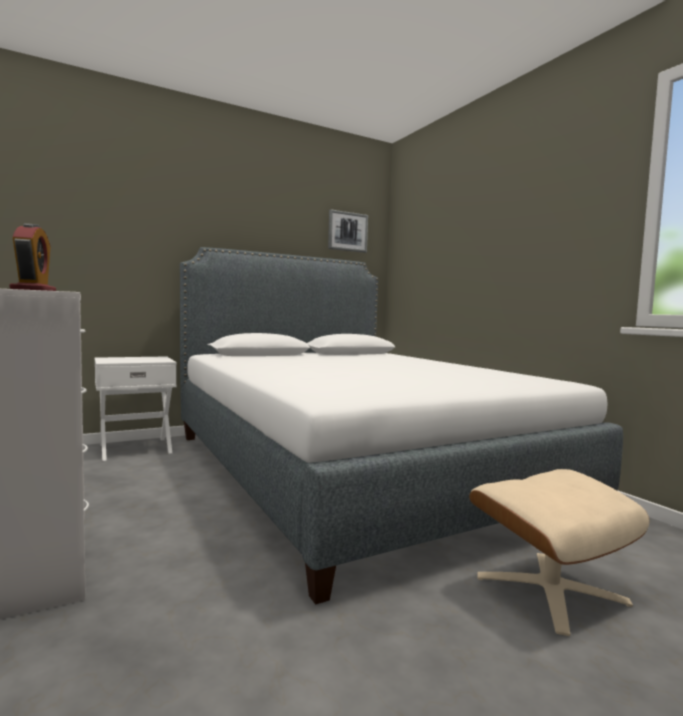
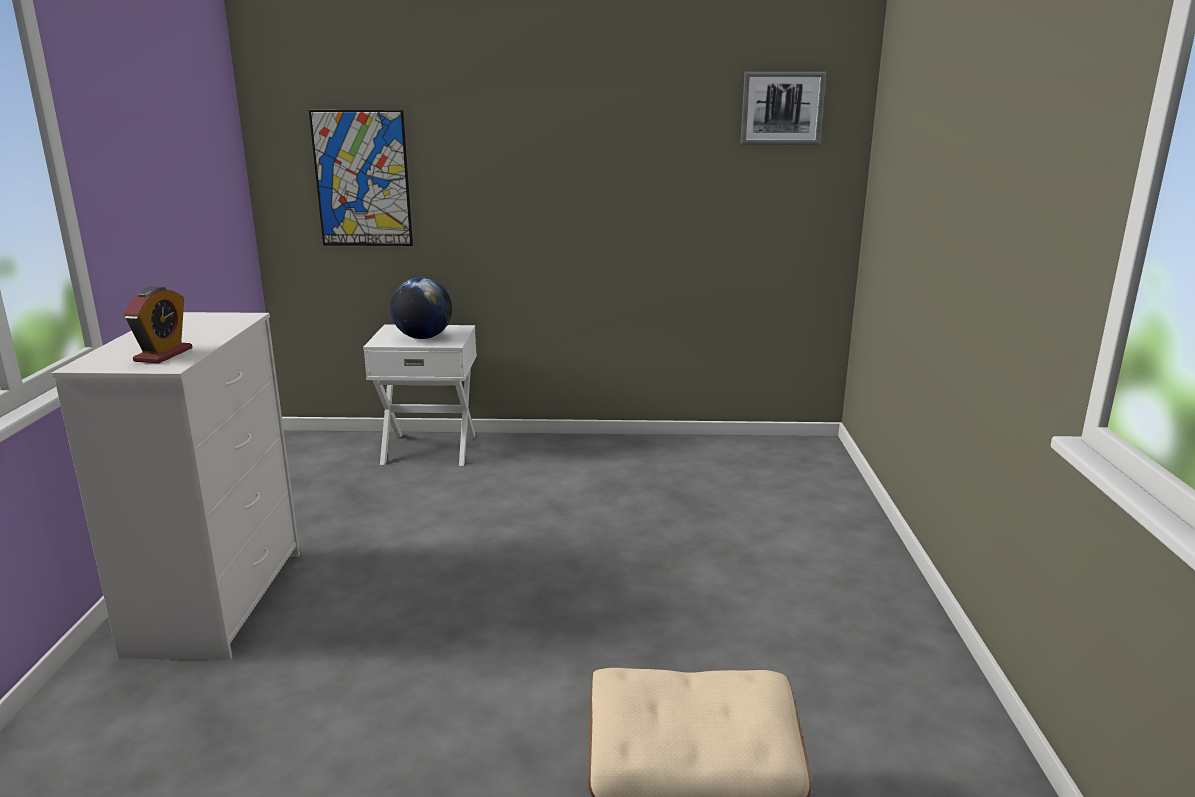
camera: 30 degrees right, 15 degrees up
white bed [180,247,623,604] -> none
none -> picture [309,110,413,246]
none -> globe [390,278,452,339]

